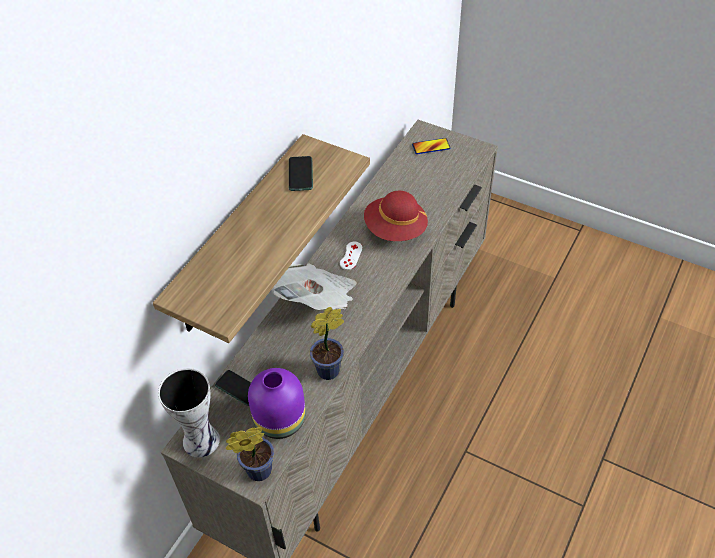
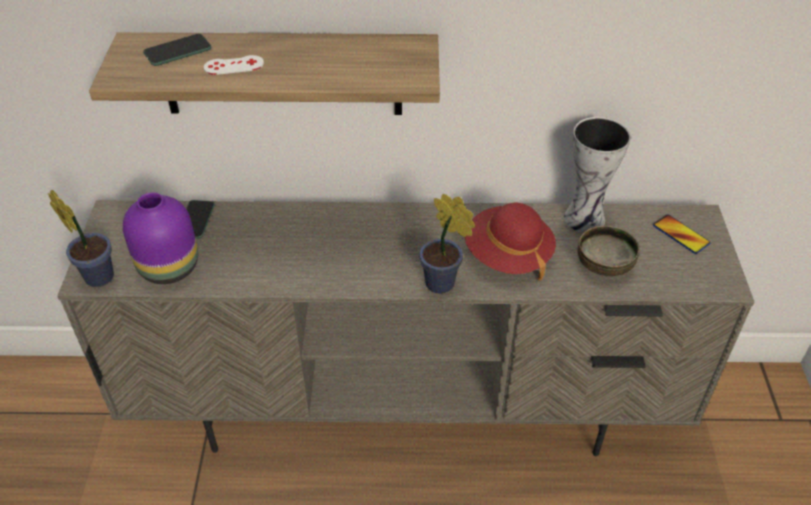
camera: 60 degrees right, 5 degrees down
vase [158,368,220,457] -> vase moved to [564,117,631,233]
newspaper [273,264,357,310] -> none
phone [289,156,313,191] -> phone moved to [143,34,211,66]
potted plant [310,307,344,380] -> potted plant moved to [419,194,475,294]
white game controller [340,242,363,270] -> white game controller moved to [204,55,264,75]
none -> bowl [578,226,639,276]

